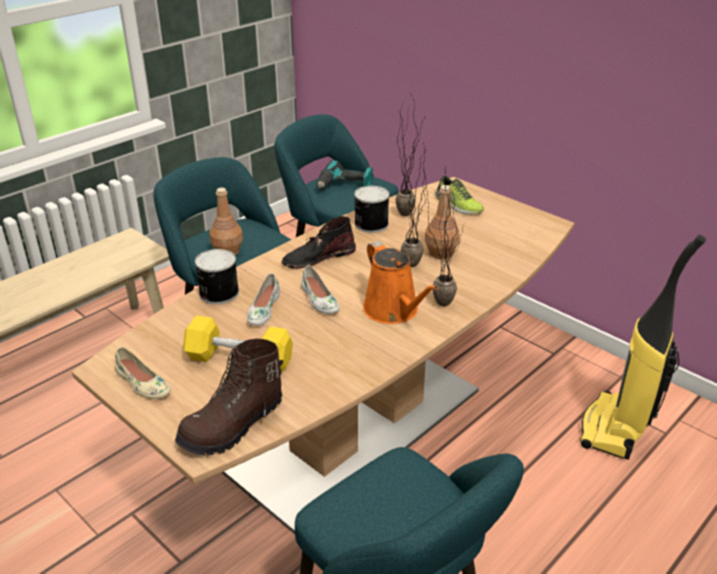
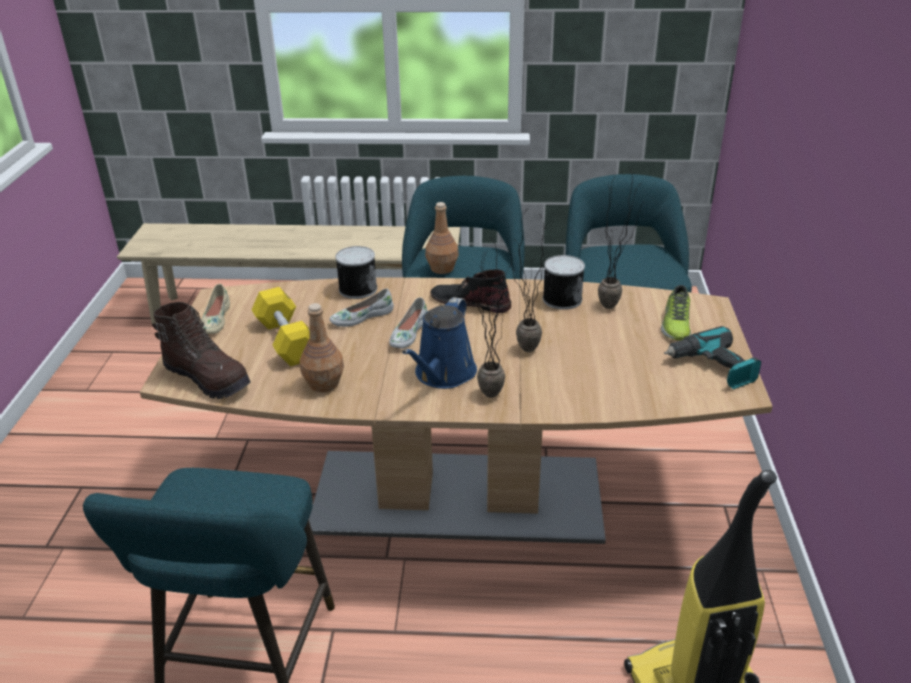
camera: 50 degrees right, 0 degrees up
brown boot [175,339,283,456] -> brown boot turned 150 degrees counterclockwise [152,302,250,399]
power drill [316,160,372,189] -> power drill moved to [664,326,761,389]
orange watering can [363,241,438,324] -> blue watering can [402,297,477,389]
brown bottle [425,185,460,259] -> brown bottle moved to [300,303,344,393]

